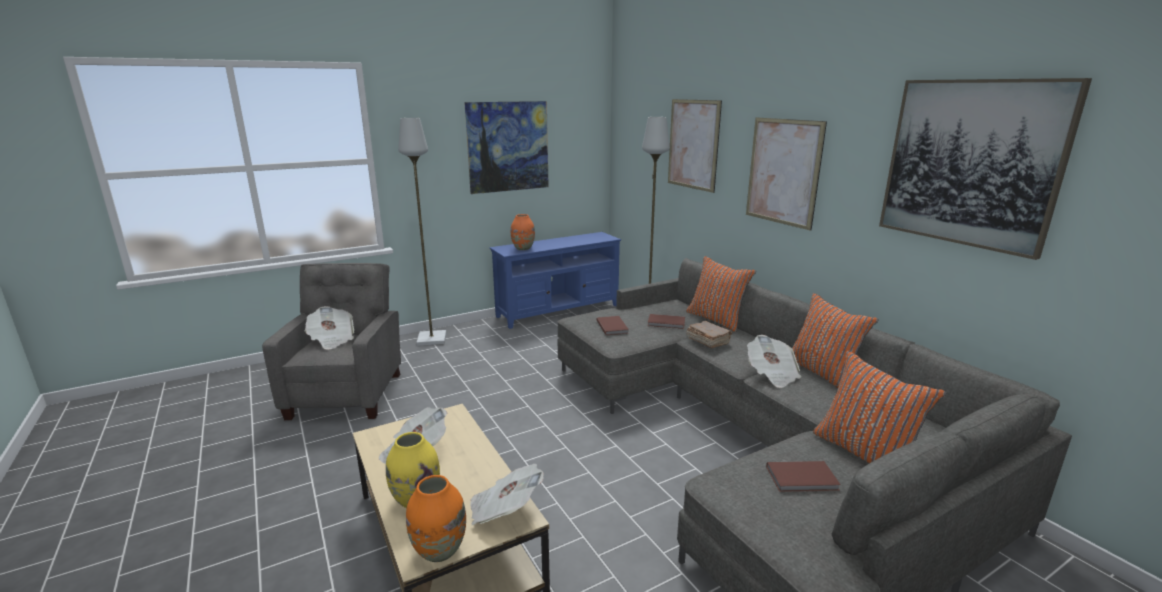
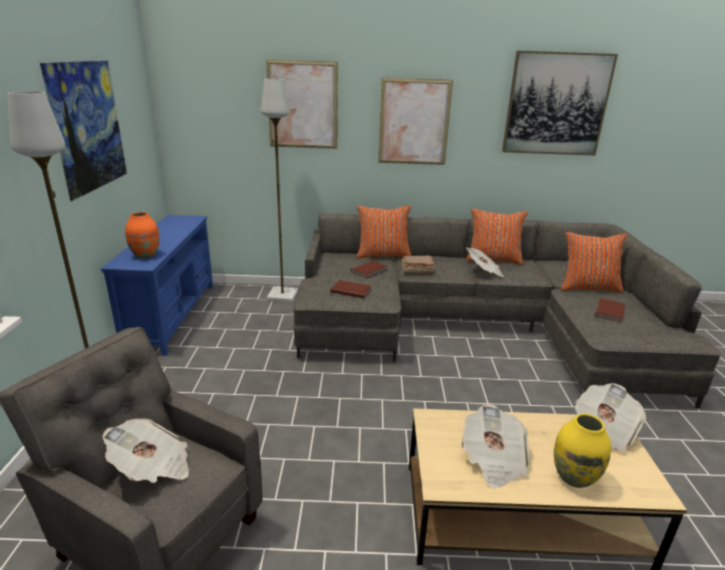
camera: 60 degrees left, 5 degrees up
orange vase [406,475,466,562] -> none

